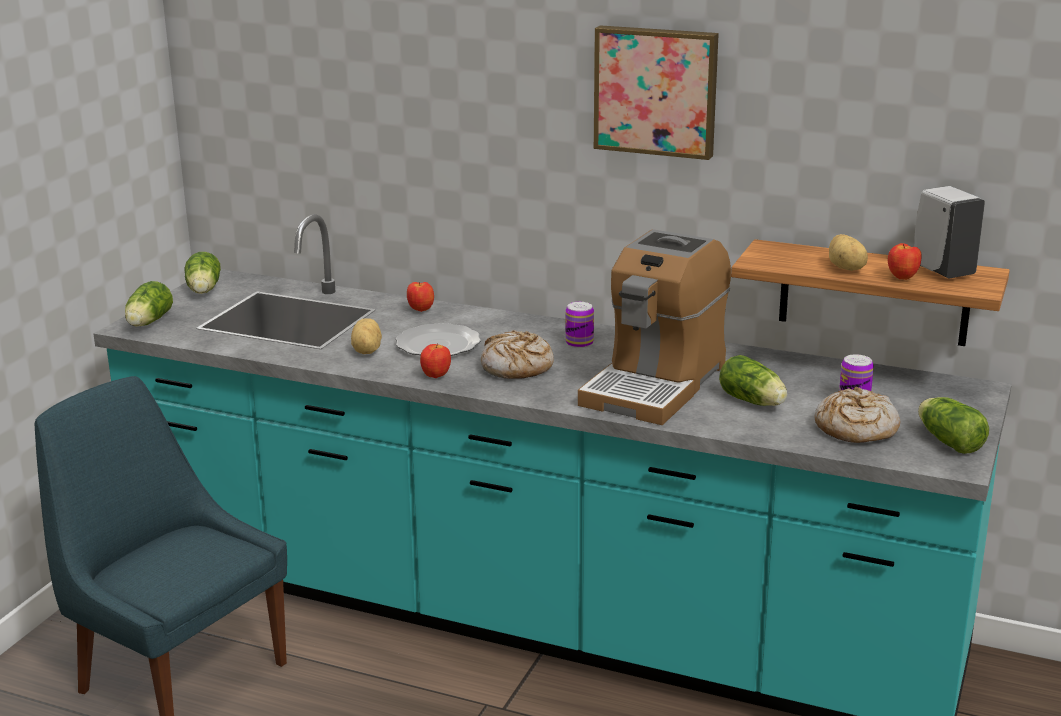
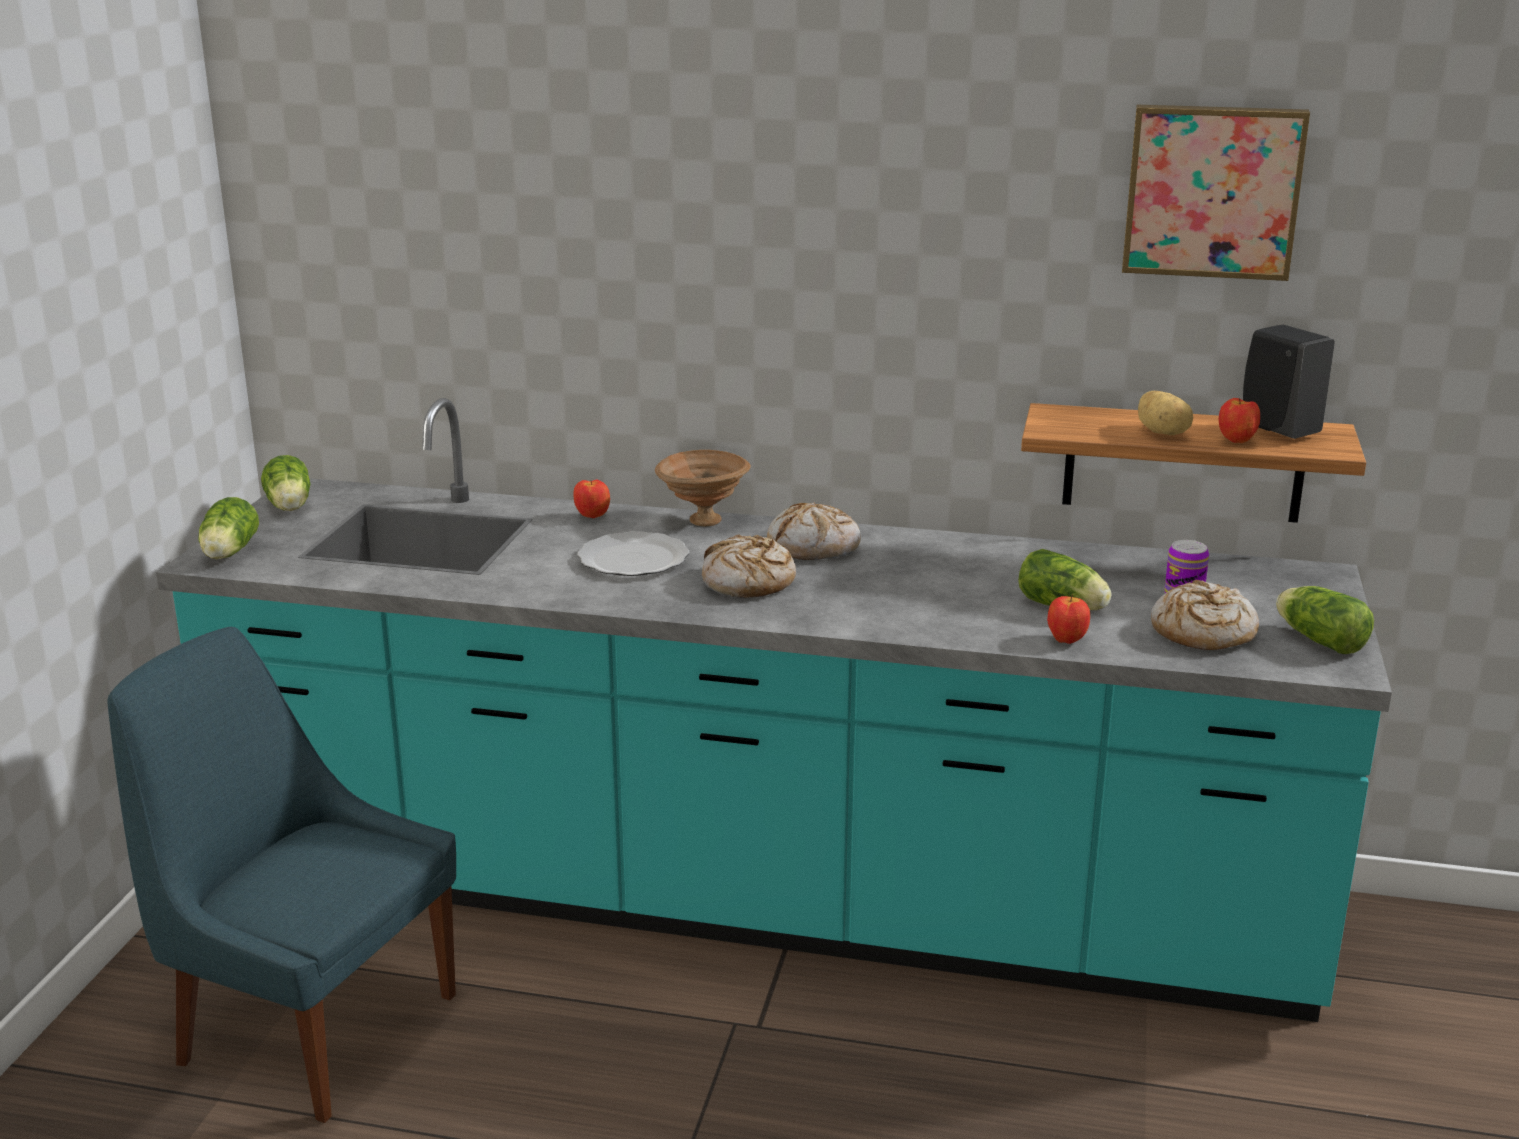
camera: 10 degrees left, 0 degrees up
potato [351,318,382,354] -> none
apple [420,343,451,378] -> apple moved to [1047,595,1090,644]
can [565,302,594,348] -> bread [767,502,861,560]
coffee machine [578,229,731,425] -> none
picture [594,25,719,160] -> picture moved to [1122,105,1310,281]
white soap dispenser [914,186,985,278] -> black soap dispenser [1243,325,1335,439]
none -> brown bowl [655,450,751,527]

